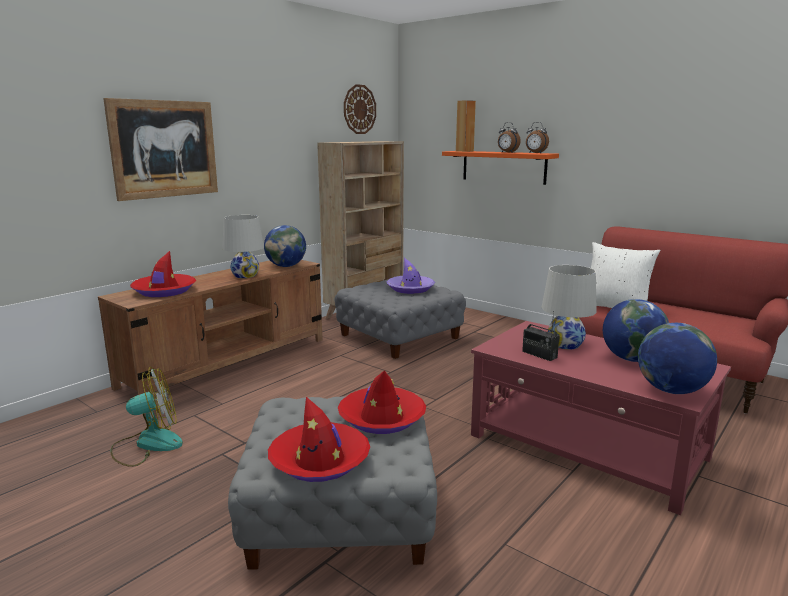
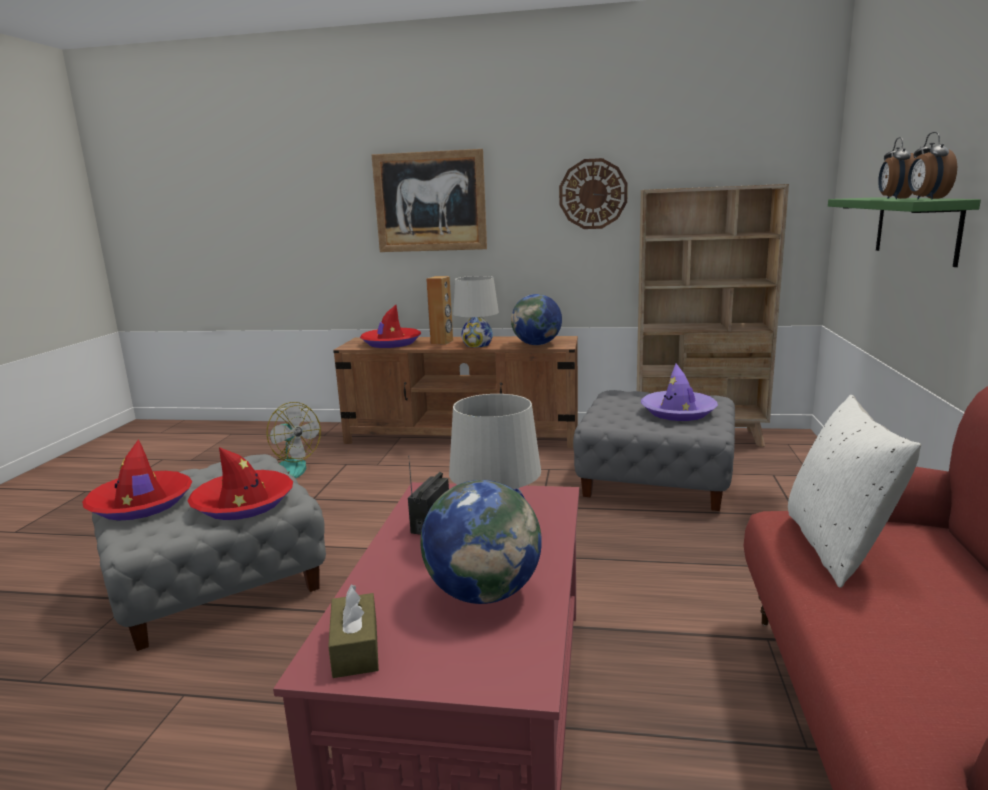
camera: 60 degrees right, 0 degrees up
wall clock [344,84,376,134] -> wall clock moved to [559,158,628,229]
orange shelf [442,151,559,185] -> green shelf [828,197,981,267]
brown speaker [456,100,476,152] -> brown speaker moved to [426,276,453,345]
globe [638,323,717,394] -> brown tissue box [328,584,379,678]

